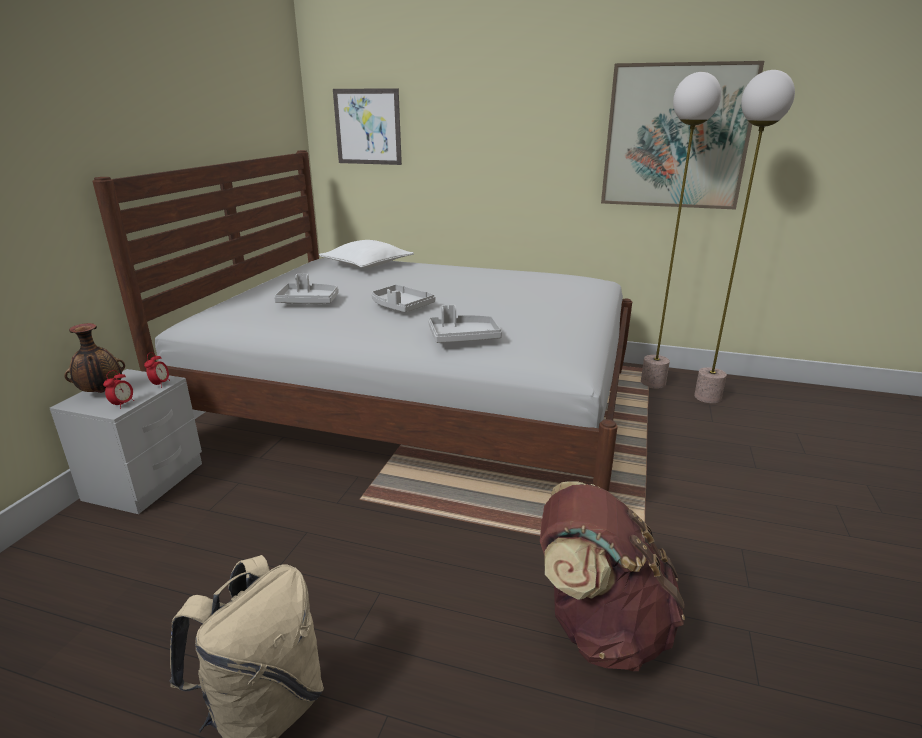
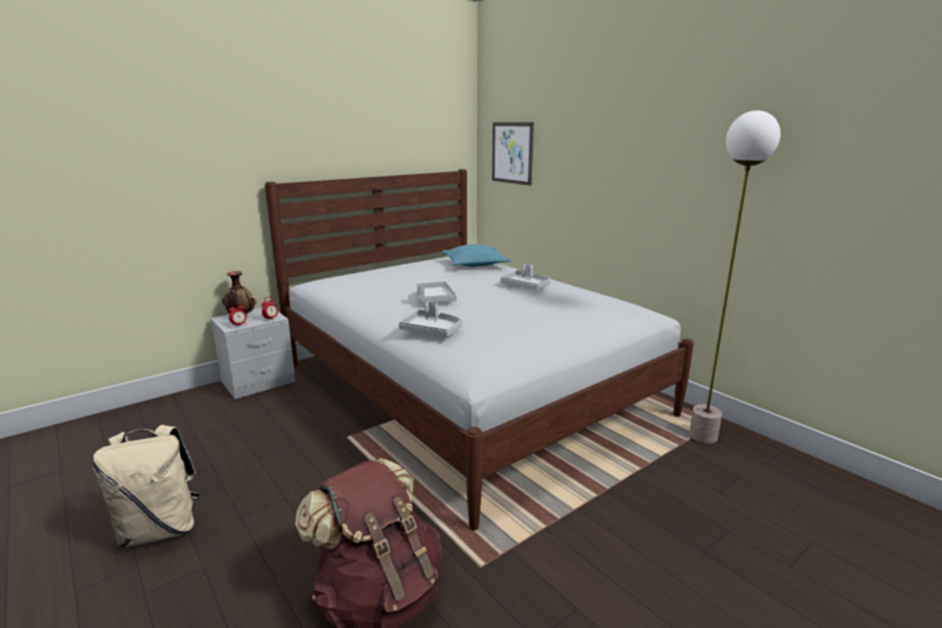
camera: 35 degrees right, 5 degrees down
grey tray [274,274,339,303] -> grey tray moved to [500,264,551,290]
white pillow [319,240,414,268] -> turquoise pillow [442,244,511,267]
picture [601,61,764,210] -> none
floor lamp [694,70,795,403] -> none

